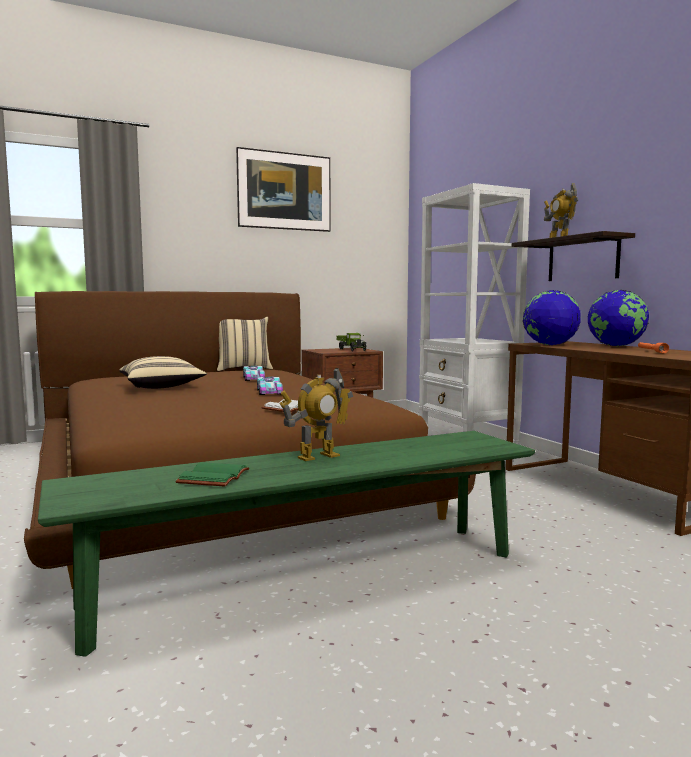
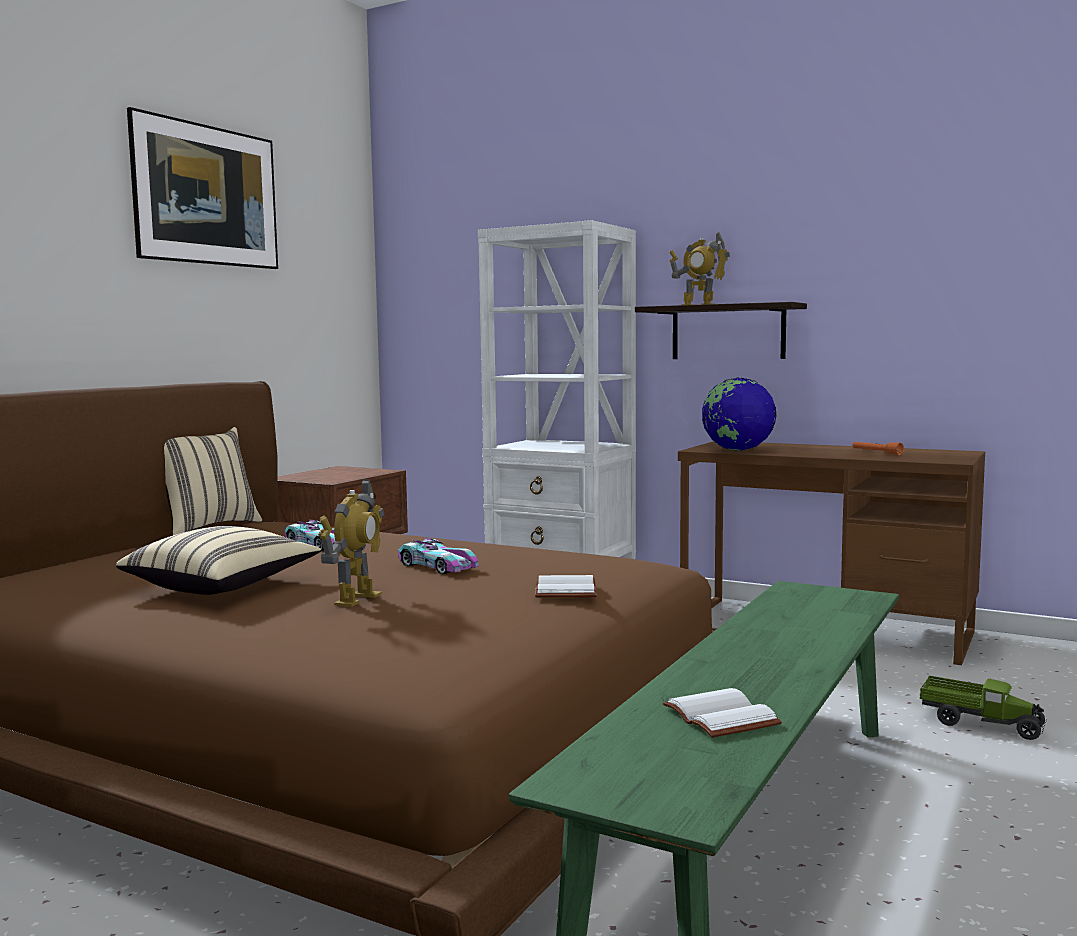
camera: 35 degrees left, 0 degrees up
green book [175,462,249,487] -> white book [663,688,782,738]
toy robot [279,368,353,461] -> toy robot moved to [318,479,384,607]
toy truck [336,333,367,352] -> toy truck moved to [920,676,1047,740]
globe [588,290,649,346] -> none

